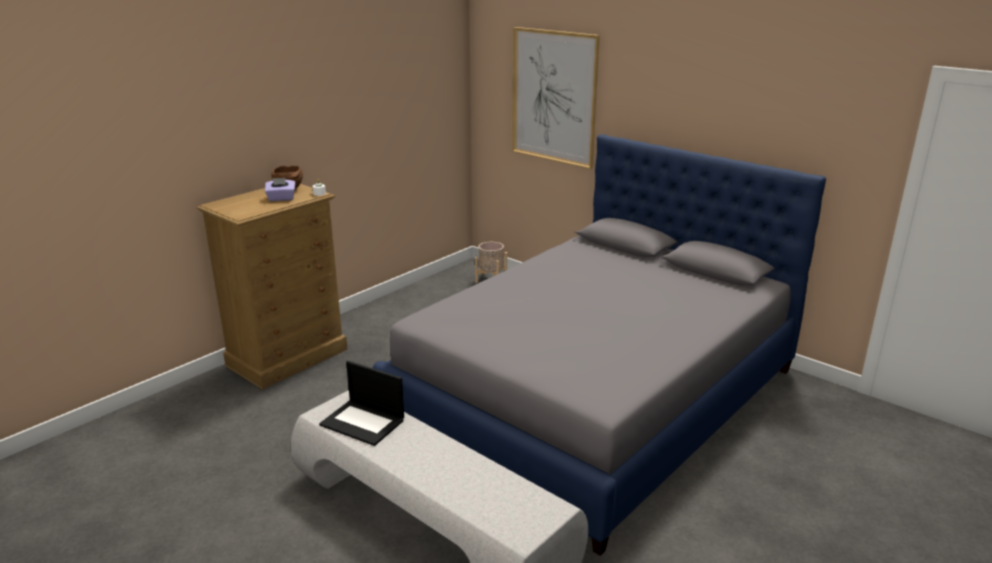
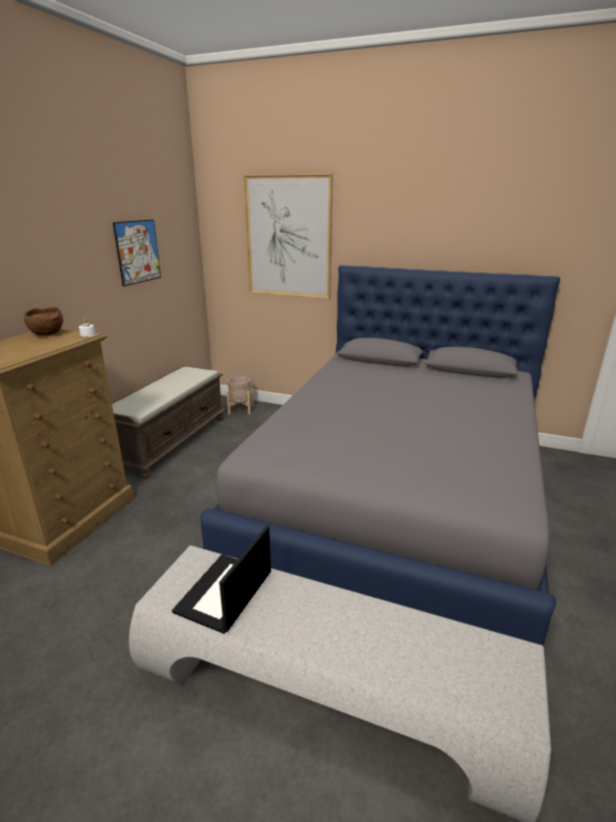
camera: 20 degrees left, 0 degrees up
purple tissue box [265,178,295,201] -> none
laptop [319,361,404,446] -> laptop turned 105 degrees clockwise [172,525,271,634]
none -> brown bench [112,365,225,478]
none -> picture [113,219,161,287]

